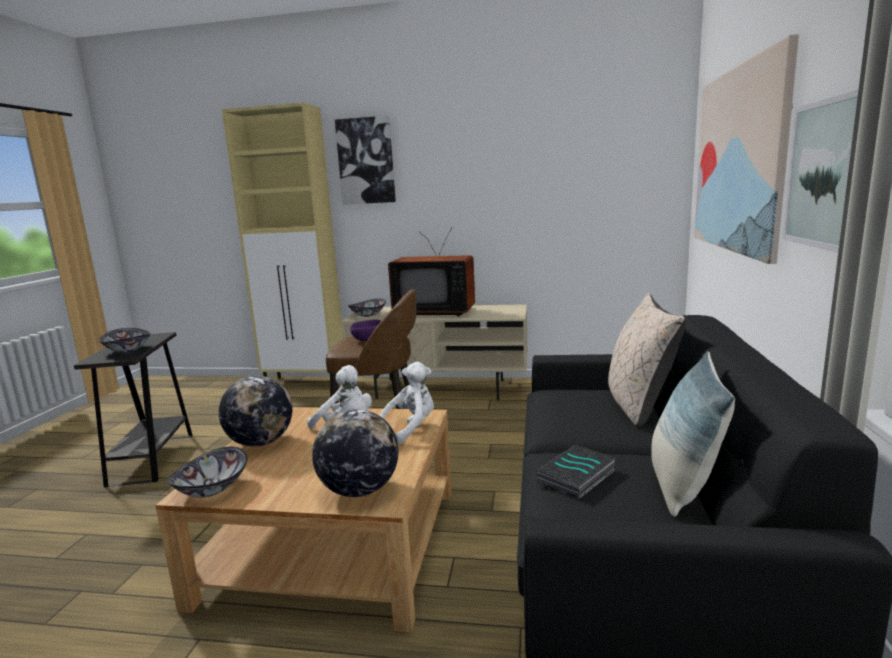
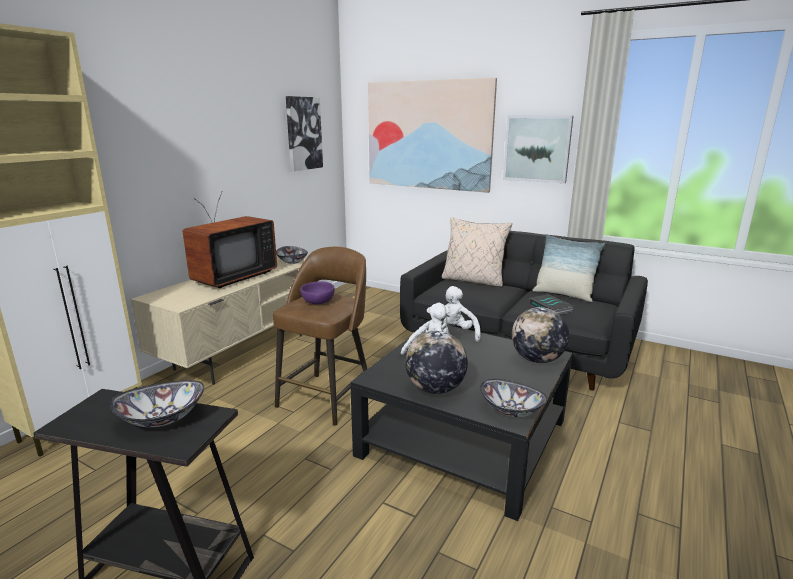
camera: 70 degrees left, 5 degrees up
beige coffee table [155,407,451,632] -> black coffee table [350,325,573,521]
picture [335,115,396,205] -> picture moved to [286,96,323,171]
bowl [348,298,386,317] -> bowl moved to [276,246,308,264]

